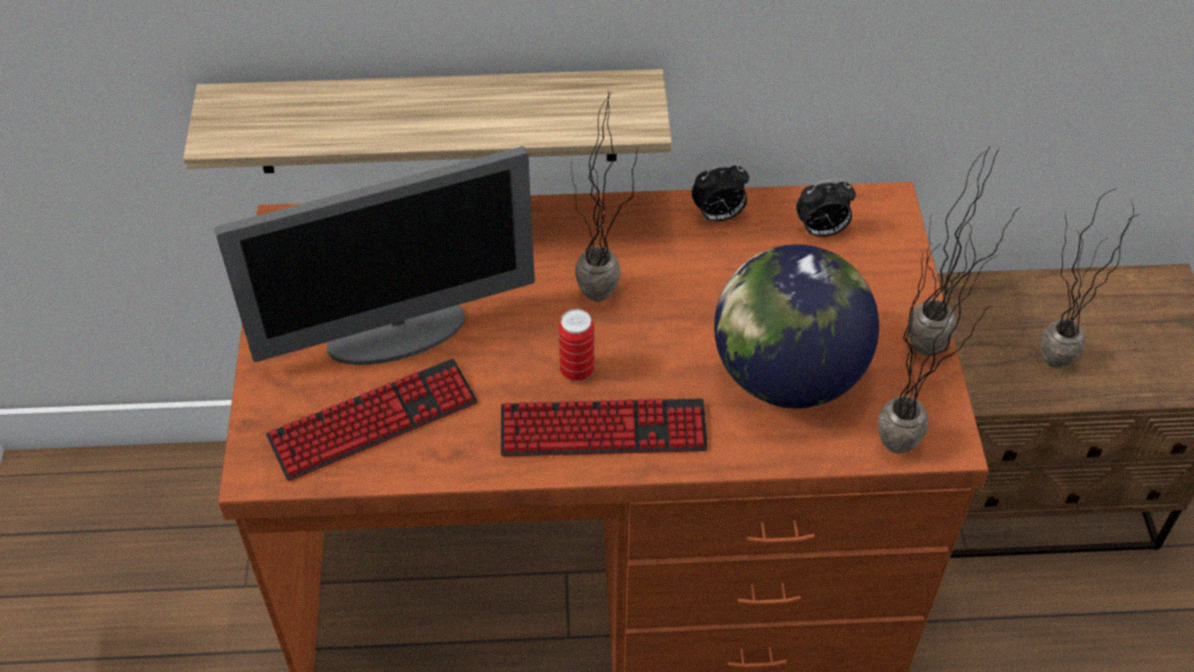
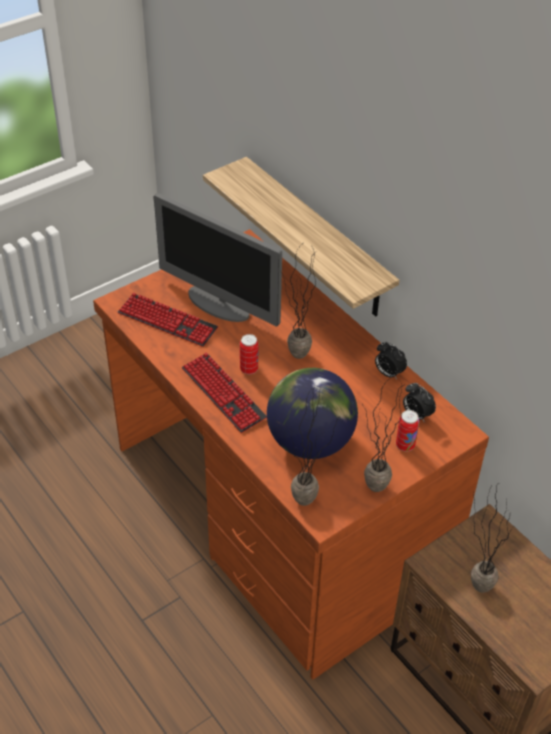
camera: 55 degrees right, 5 degrees down
none -> can [396,410,419,451]

